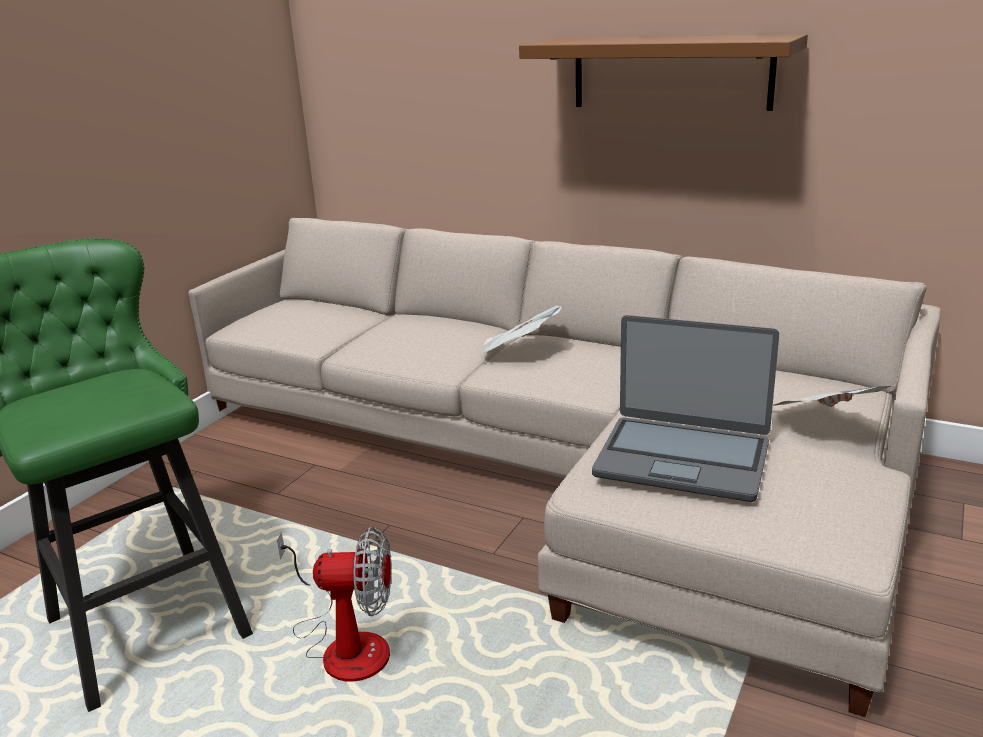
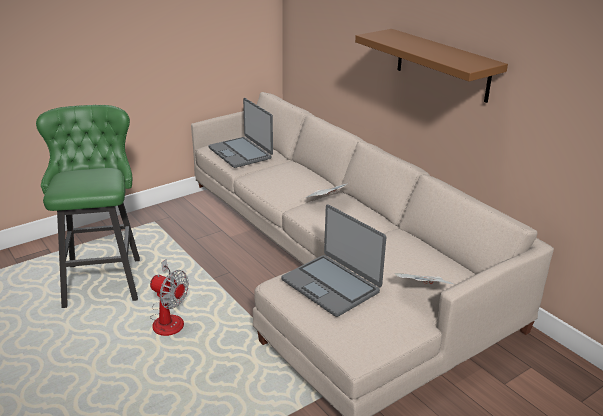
camera: 25 degrees right, 5 degrees up
none -> laptop [208,98,273,168]

